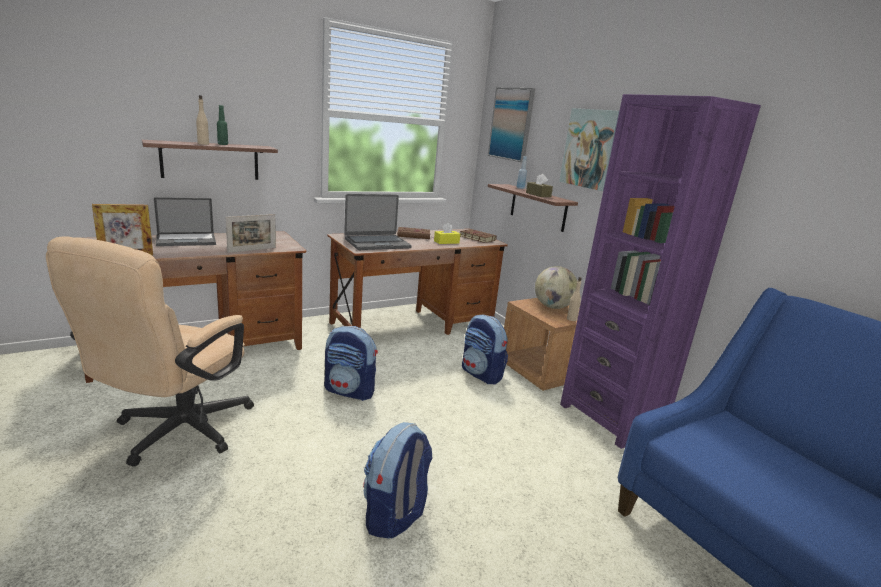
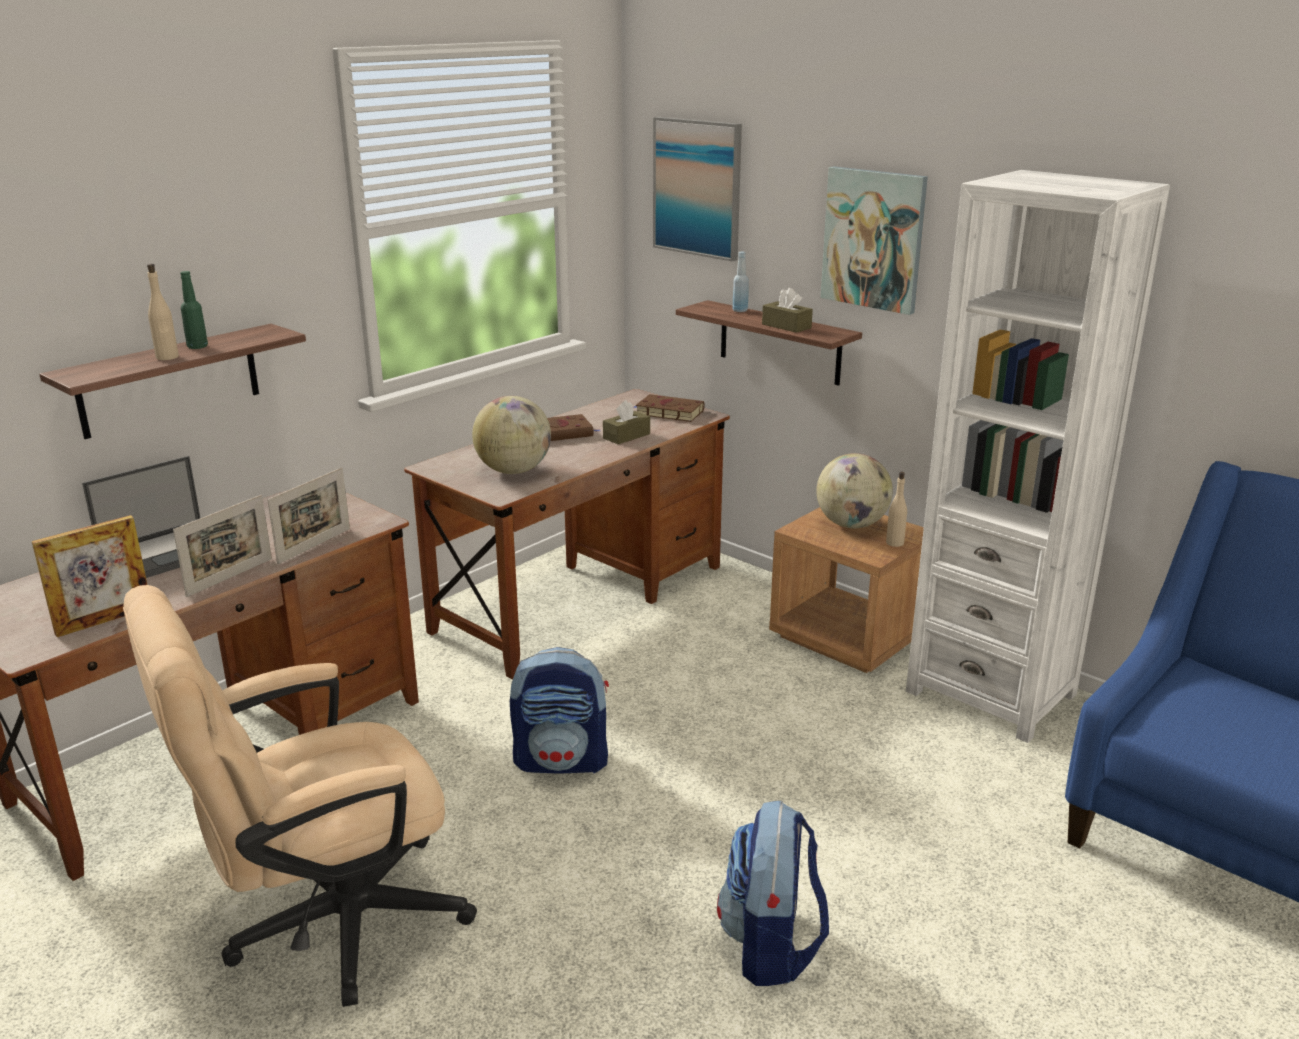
camera: 15 degrees left, 5 degrees up
beige office chair [46,236,254,466] -> beige office chair turned 60 degrees clockwise [123,585,477,1007]
laptop [344,194,412,250] -> globe [472,396,551,474]
yellow tissue box [434,223,460,244] -> brown tissue box [603,400,650,444]
backpack [462,314,508,384] -> none
purple bookcase [560,94,761,449] -> white bookcase [906,170,1170,743]
none -> picture frame [173,495,272,597]

